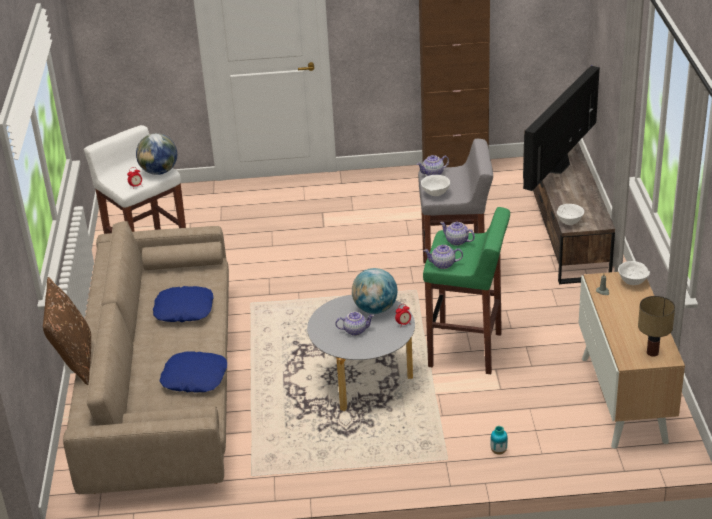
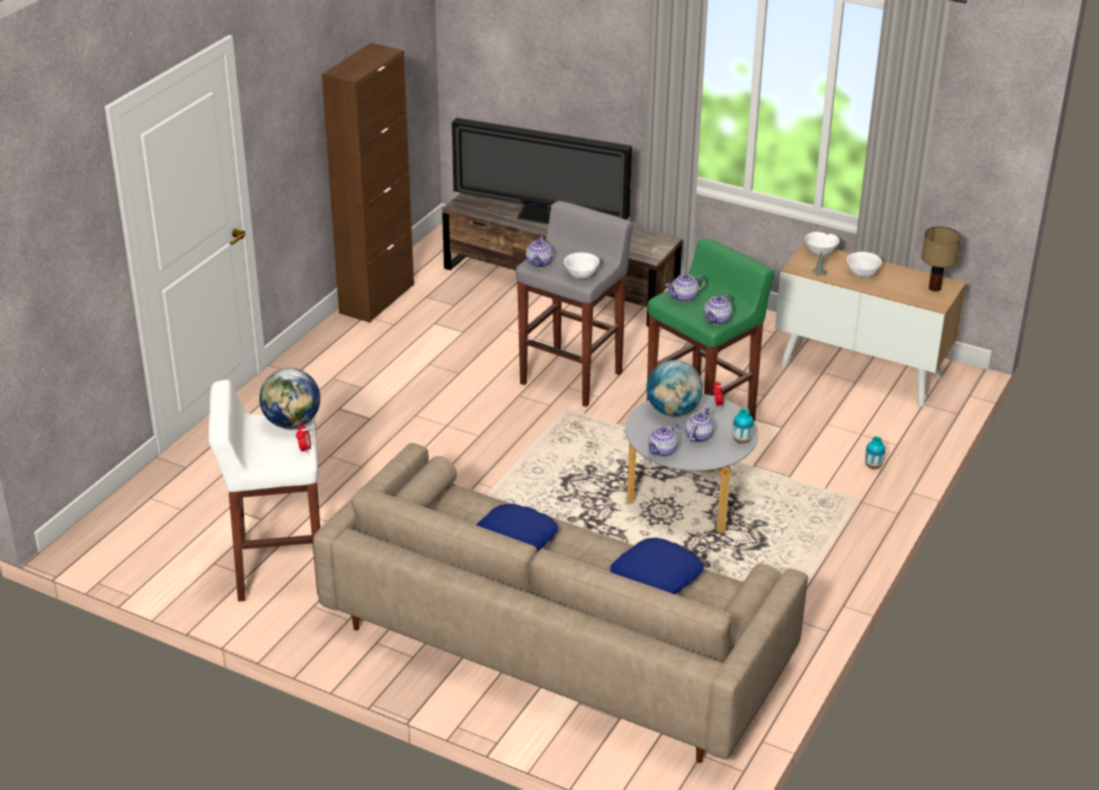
camera: 60 degrees left, 0 degrees up
brown pillow [43,277,91,385] -> none
television [523,66,600,191] -> television turned 45 degrees counterclockwise [452,118,632,224]
white bowl [557,204,584,225] -> white bowl moved to [847,252,882,278]
none -> teapot [647,424,680,457]
none -> vase [733,408,753,444]

